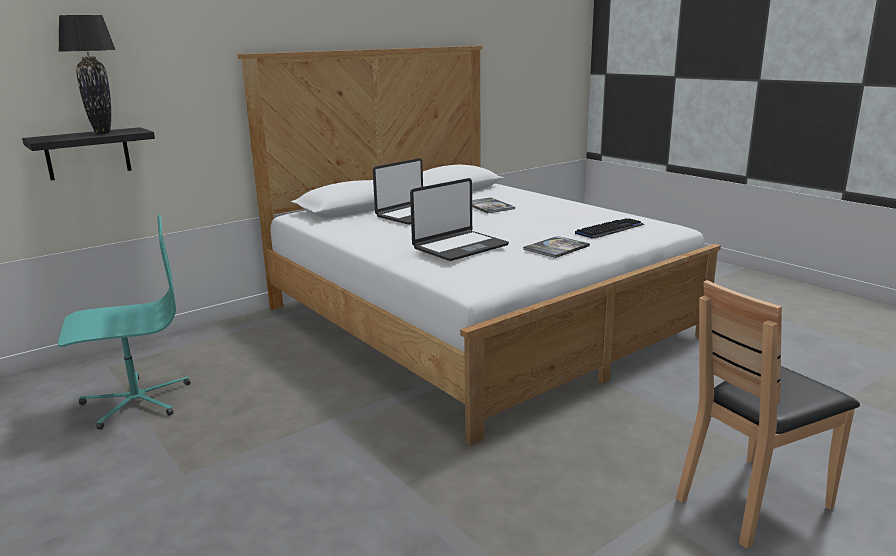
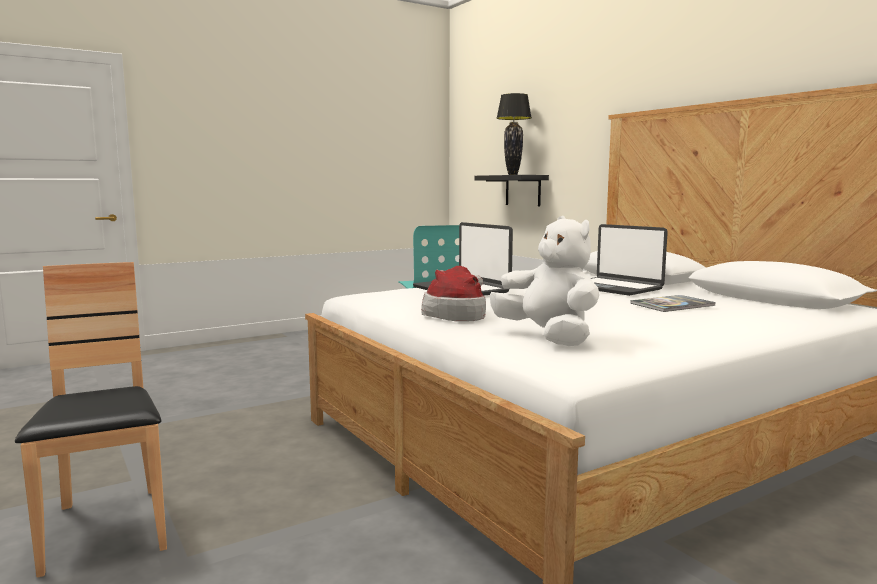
camera: 95 degrees right, 10 degrees down
book [523,236,590,258] -> hat [421,266,486,322]
keyboard [575,218,645,239] -> white plush toy [490,216,599,346]

